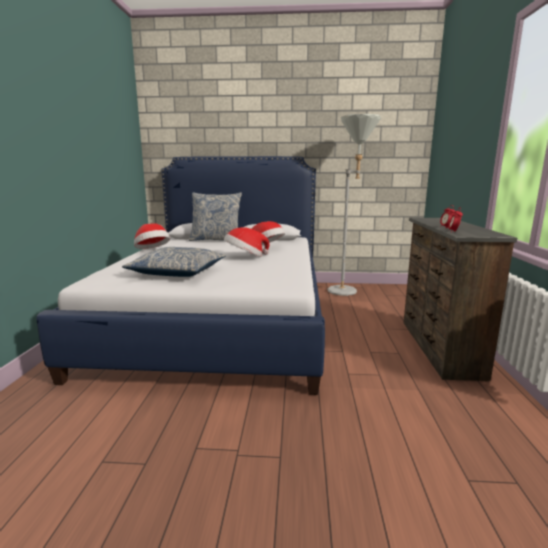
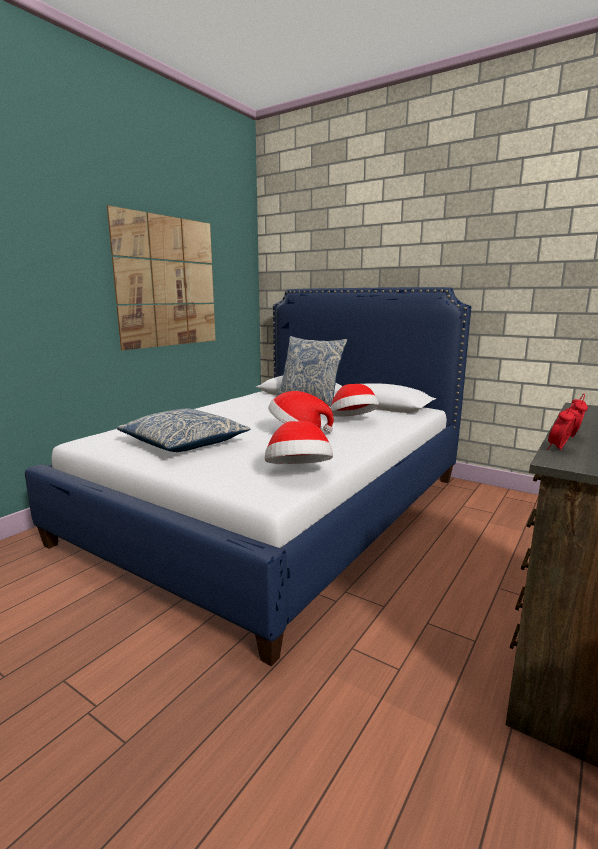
camera: 30 degrees right, 0 degrees up
hat [134,223,170,249] -> hat moved to [265,421,333,464]
grey floor lamp [328,114,382,296] -> none
none -> picture [107,205,216,350]

